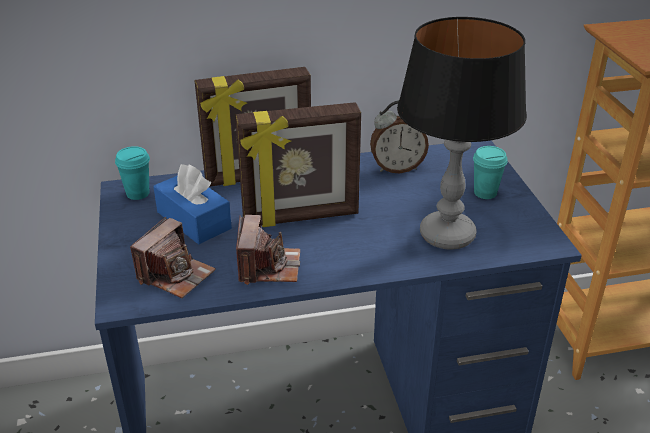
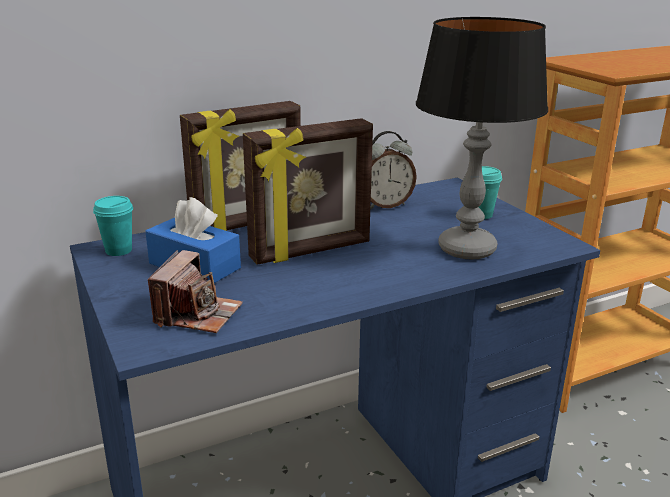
camera: 15 degrees left, 10 degrees down
camera [236,215,300,285] -> none

